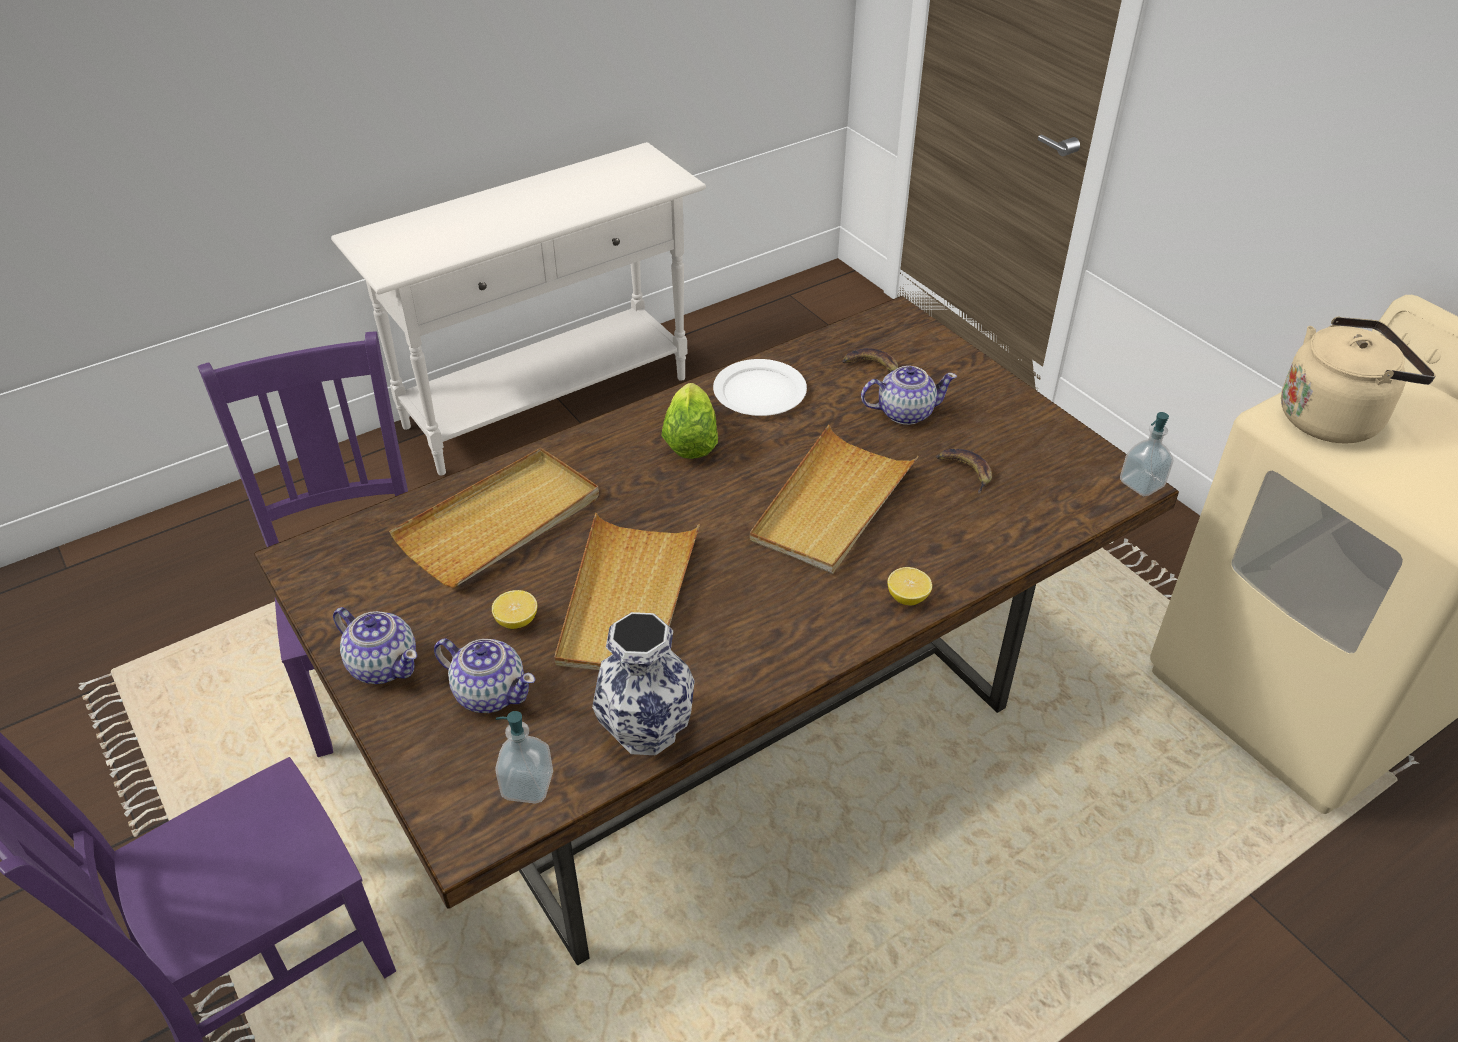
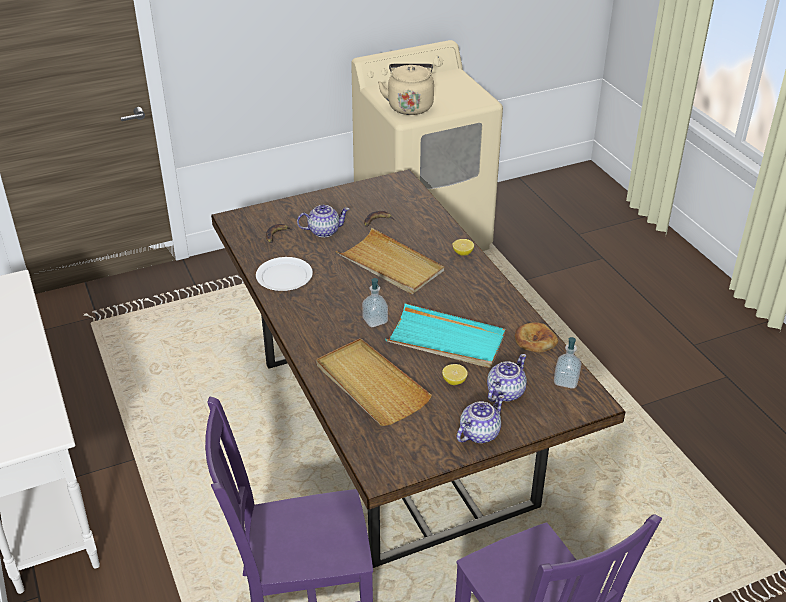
camera: 80 degrees left, 5 degrees down
beige tray [554,513,700,670] -> turquoise tray [385,303,506,368]
vase [592,612,695,755] -> bread [515,322,558,352]
lettuce [661,383,718,459] -> none
teapot [861,366,957,425] -> teapot turned 75 degrees clockwise [297,205,349,237]
soap dispenser [1120,412,1174,496] -> soap dispenser moved to [362,278,388,327]

